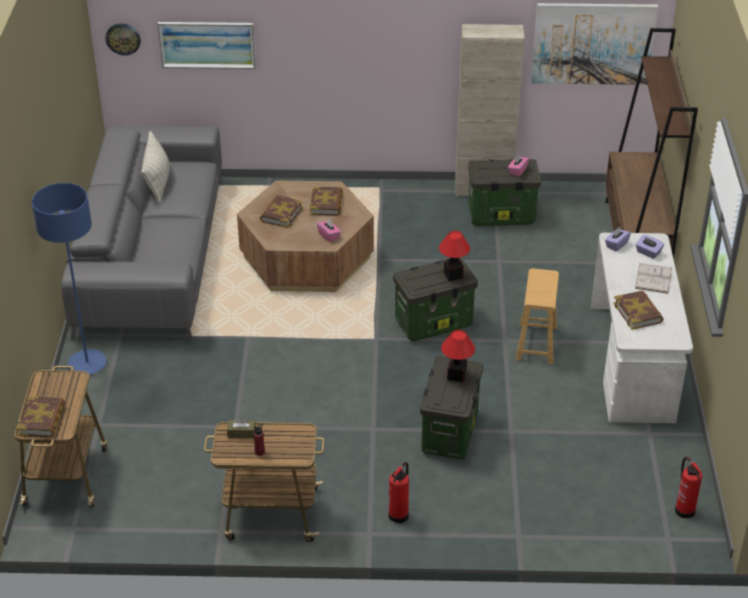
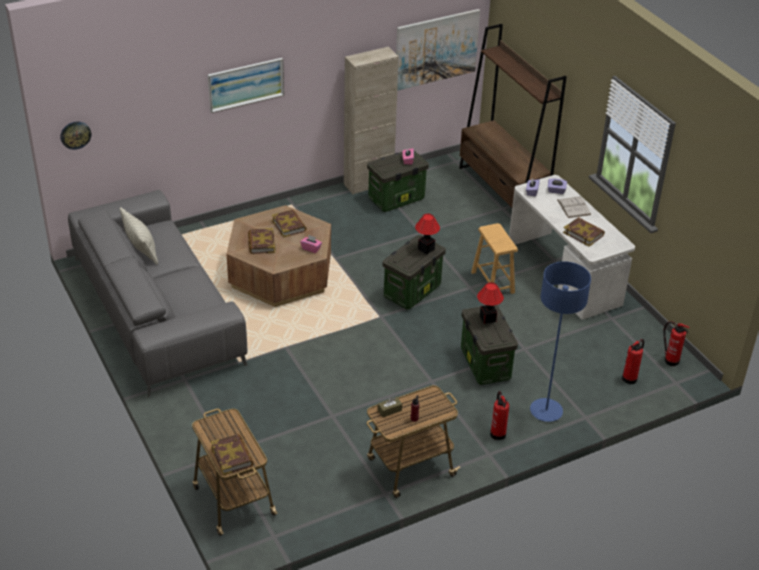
camera: 30 degrees left, 0 degrees up
blue floor lamp [32,183,107,375] -> blue floor lamp moved to [530,261,591,422]
picture [158,22,255,69] -> picture moved to [208,58,284,113]
none -> fire extinguisher [622,339,644,384]

